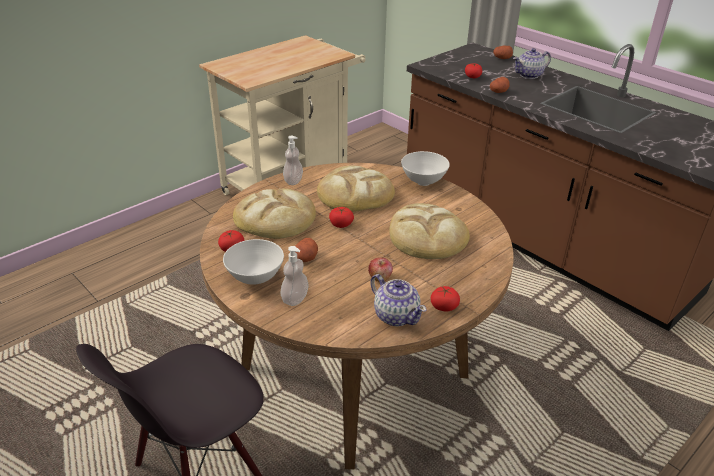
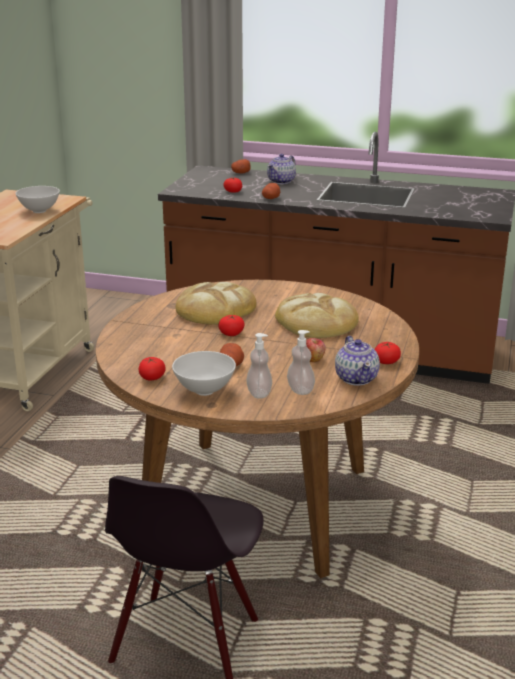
camera: 30 degrees left, 10 degrees down
bread [233,188,316,239] -> none
soap dispenser [283,135,303,185] -> soap dispenser moved to [287,330,315,395]
teapot [370,274,427,326] -> teapot turned 60 degrees clockwise [335,336,380,385]
white bowl [401,151,450,186] -> white bowl moved to [15,186,60,213]

